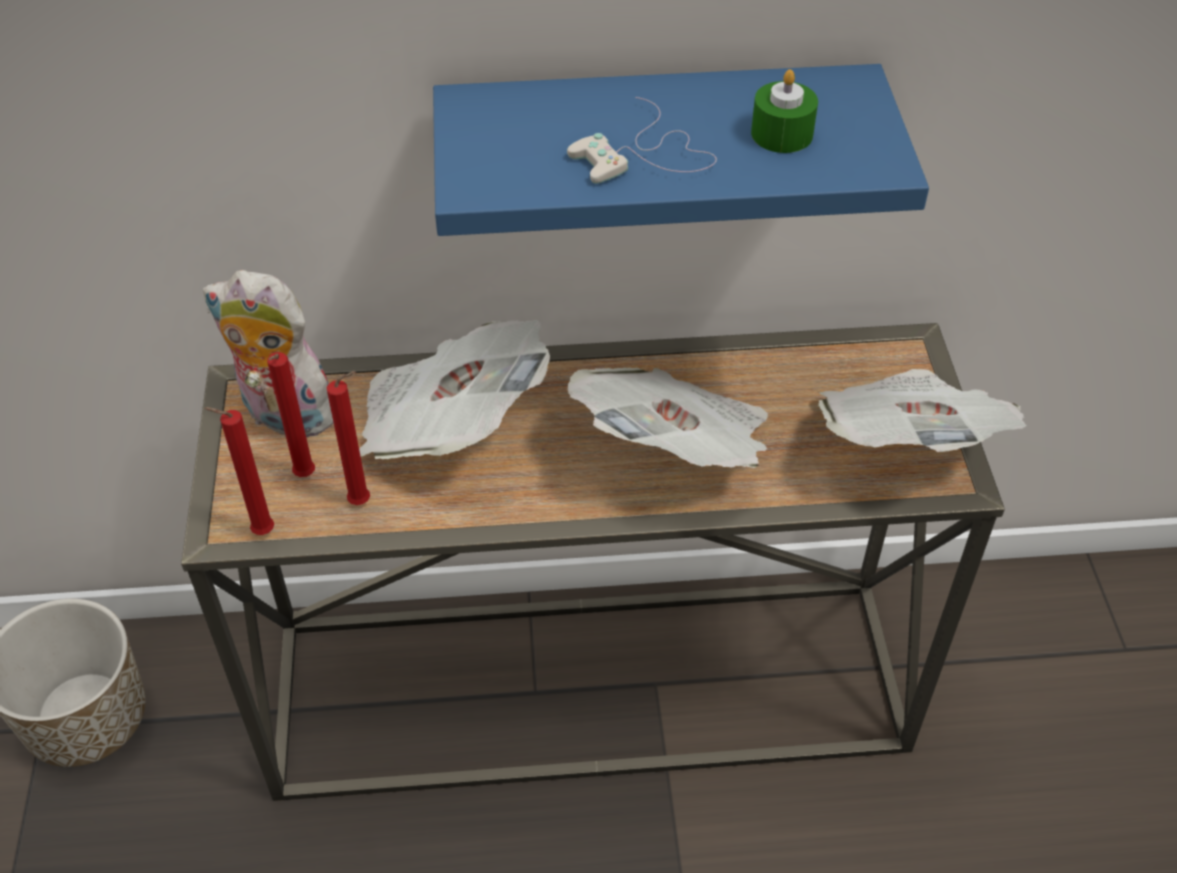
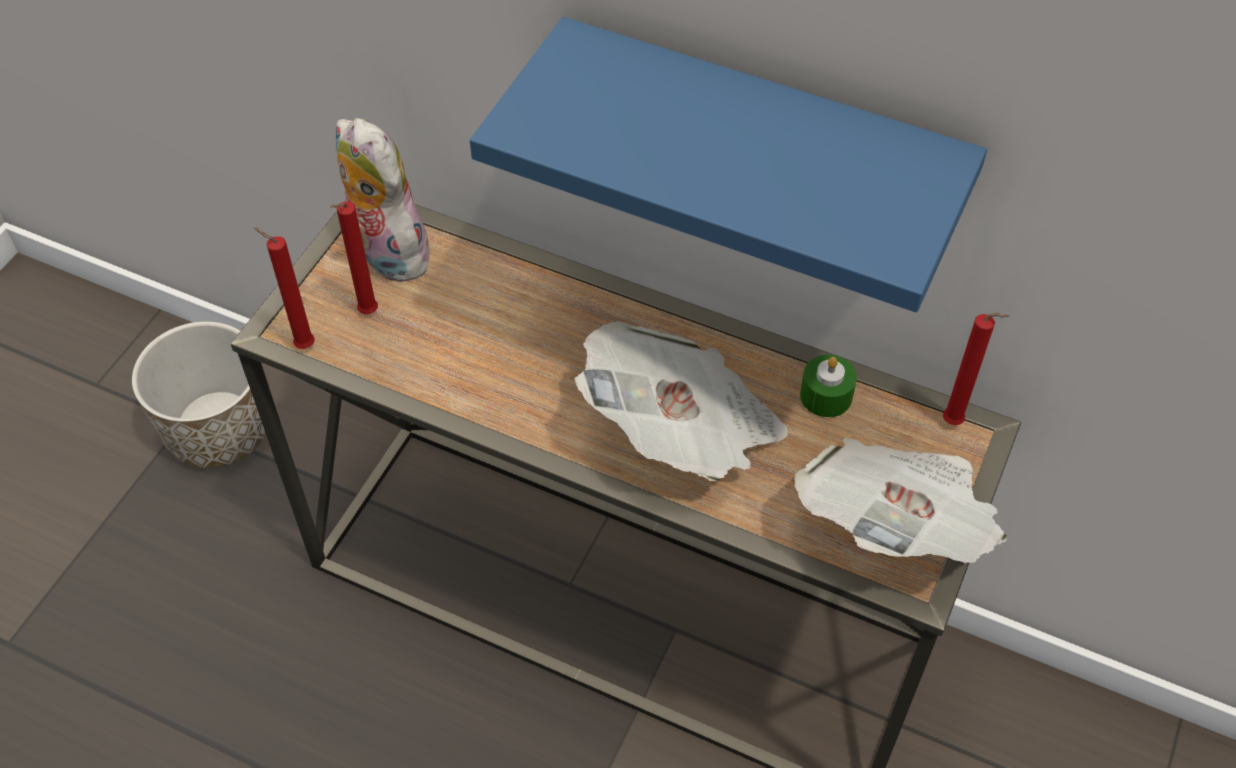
camera: 30 degrees right, 5 degrees up
red candle [327,371,370,505] -> red candle moved to [943,313,1009,425]
newspaper [359,320,550,459] -> none
white game controller [567,97,717,184] -> none
green candle [751,69,818,153] -> green candle moved to [800,354,857,417]

